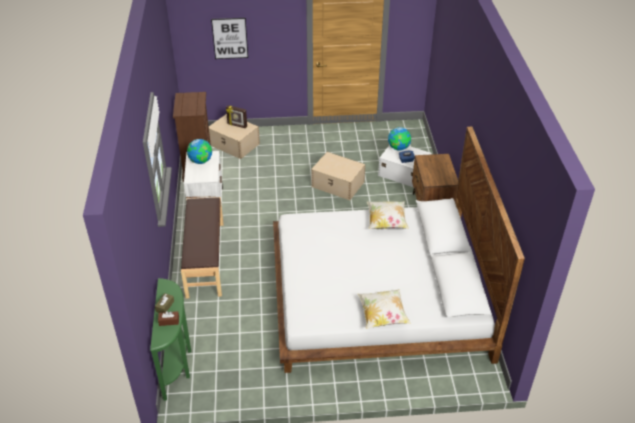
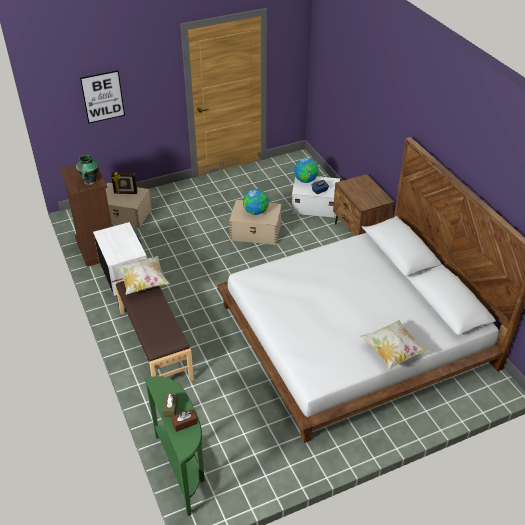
camera: 20 degrees left, 0 degrees up
globe [187,139,212,164] -> globe moved to [243,189,269,215]
pillow [367,201,409,229] -> pillow moved to [117,256,170,295]
none -> vase [76,154,99,185]

